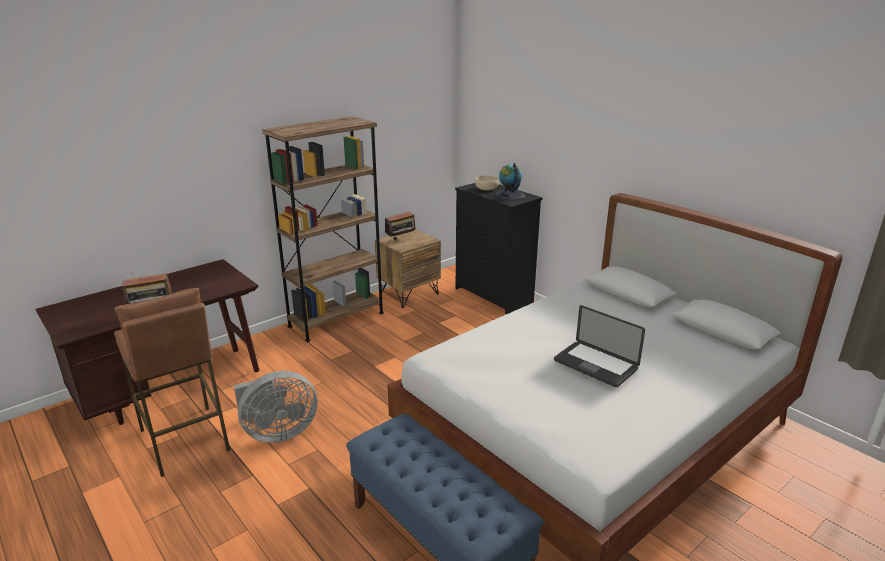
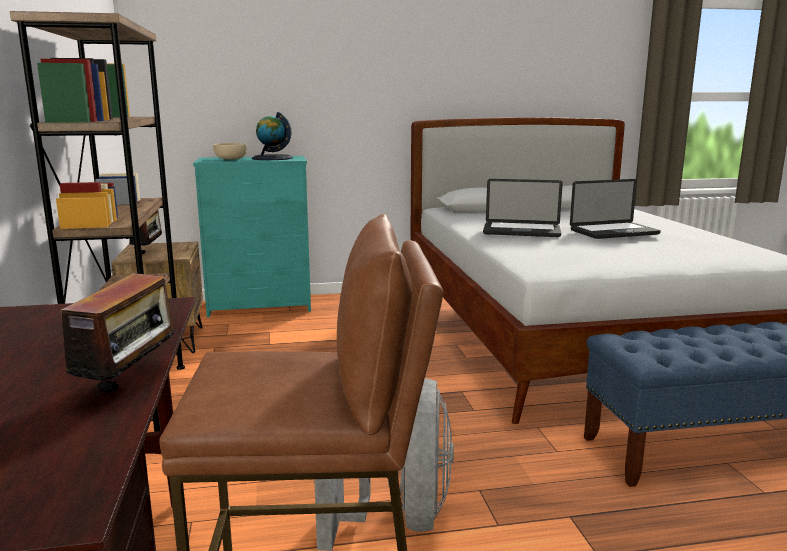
camera: 60 degrees left, 10 degrees down
black dresser [455,183,542,314] -> turquoise dresser [193,156,311,317]
none -> laptop [483,179,563,237]

